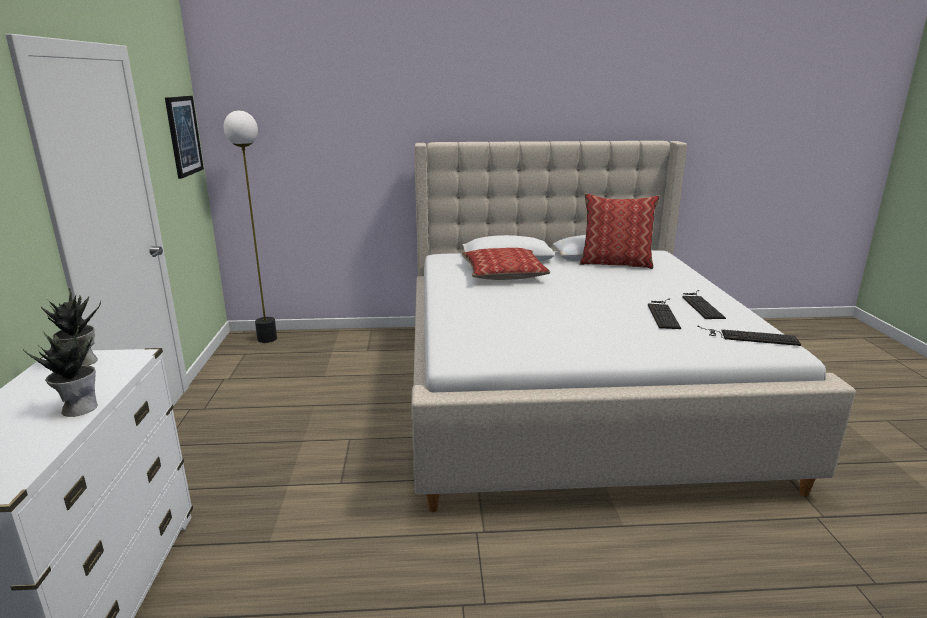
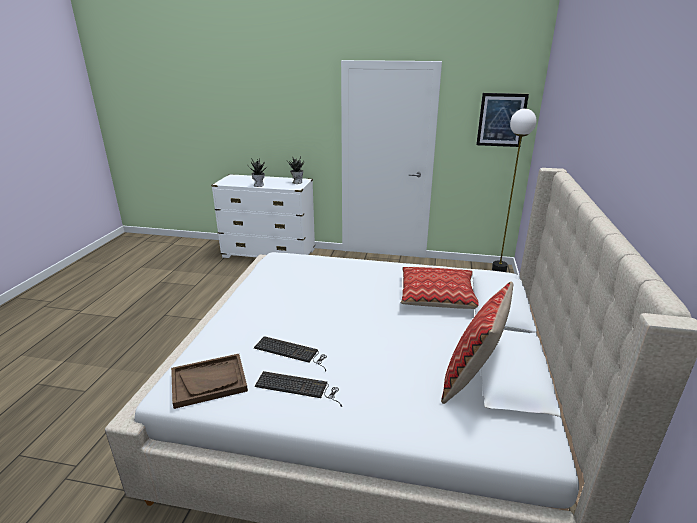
camera: 105 degrees right, 5 degrees up
keyboard [697,325,801,346] -> brown tray [171,354,248,409]

